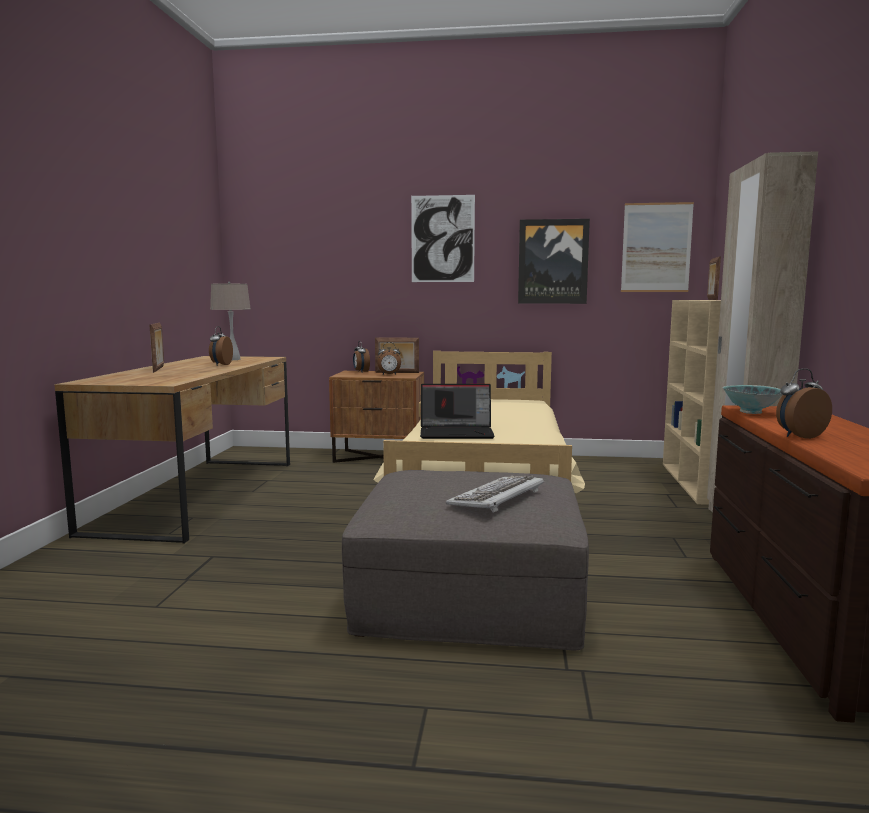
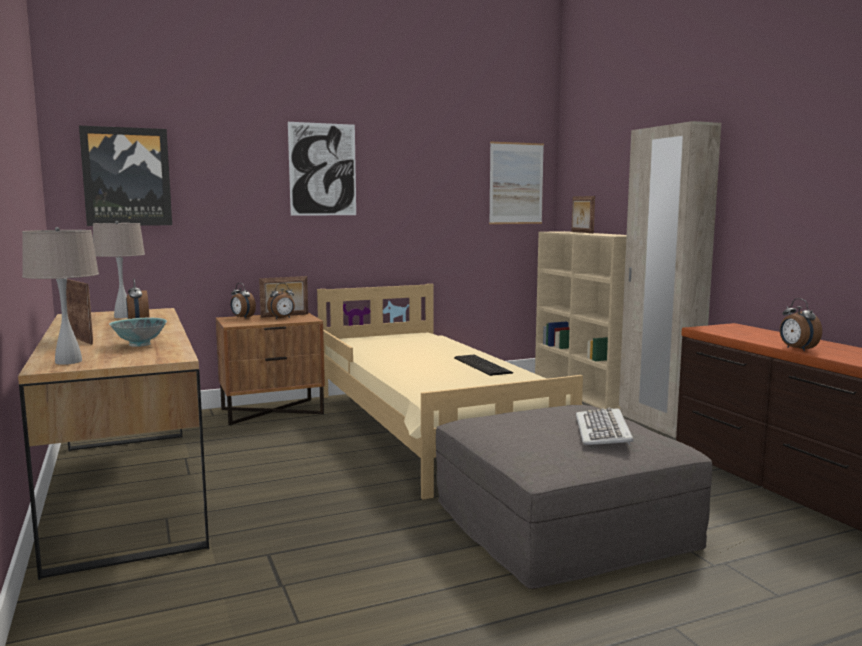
camera: 30 degrees left, 0 degrees up
laptop [420,384,495,439] -> none
picture [518,219,590,304] -> picture moved to [79,126,172,226]
bowl [722,385,782,414] -> bowl moved to [109,318,167,347]
alarm clock [776,368,832,439] -> alarm clock turned 60 degrees counterclockwise [780,298,822,351]
none -> beige table lamp [22,227,99,365]
none -> keyboard [454,355,513,376]

